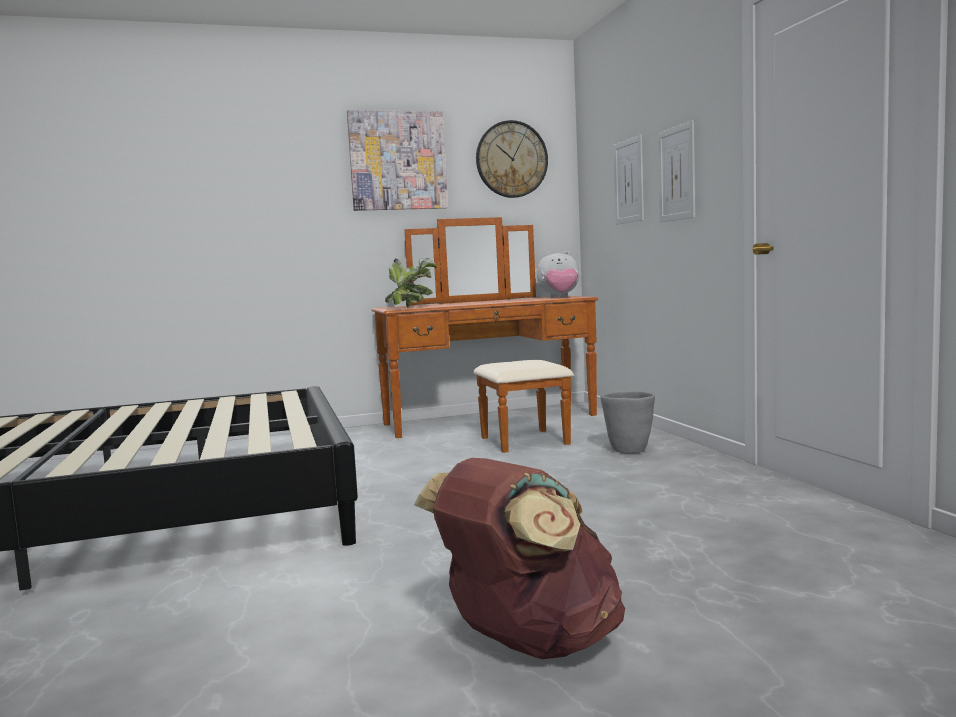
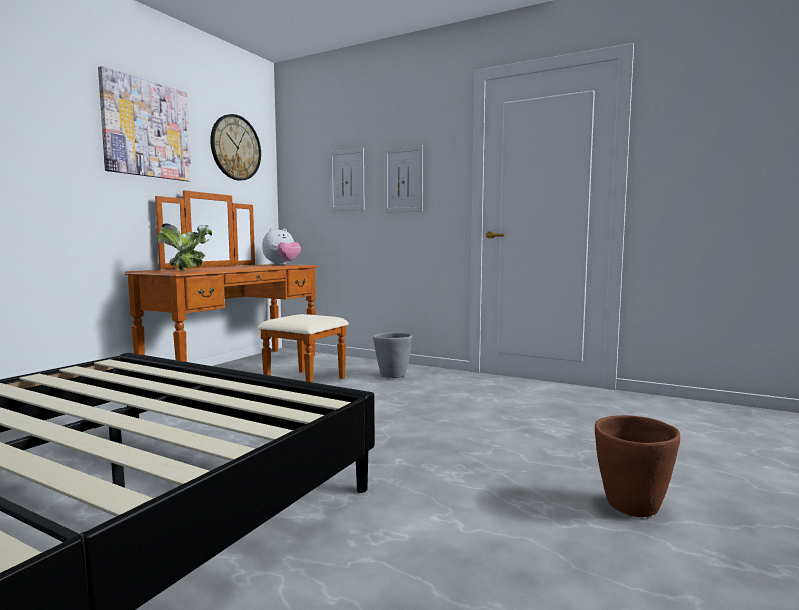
camera: 45 degrees left, 0 degrees up
brown backpack [414,458,625,659] -> brown planter [595,415,680,517]

